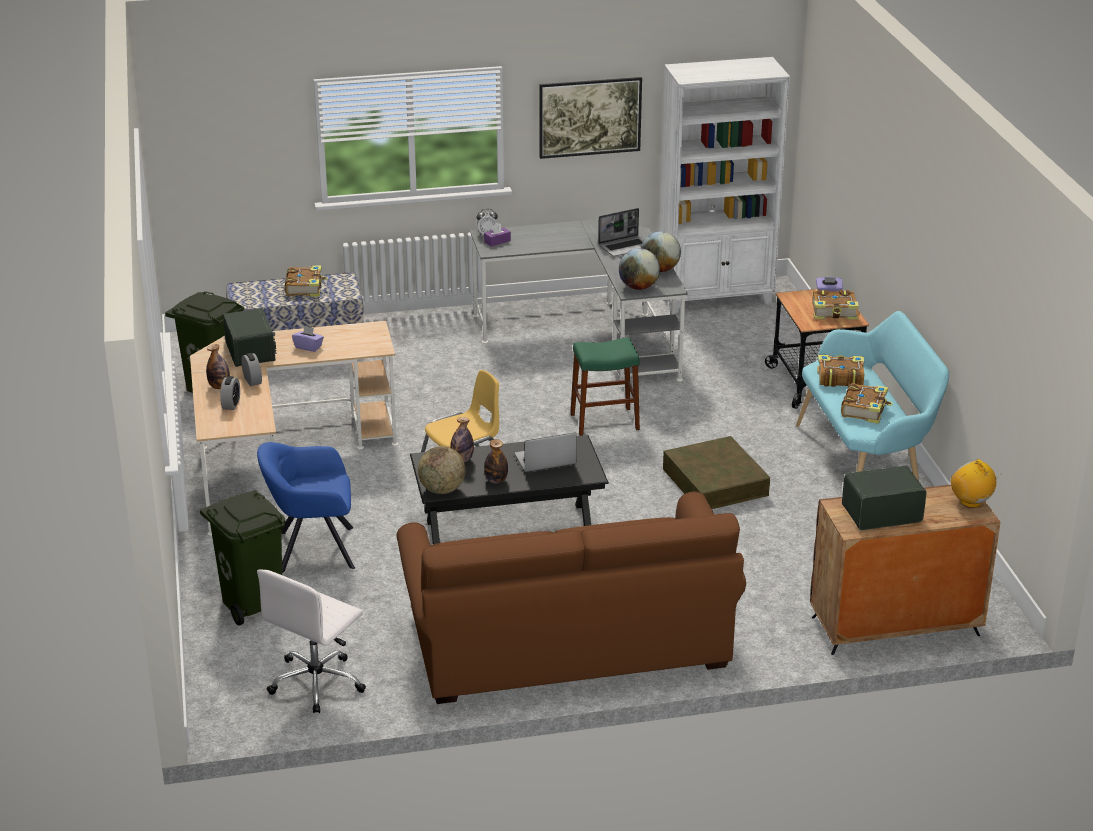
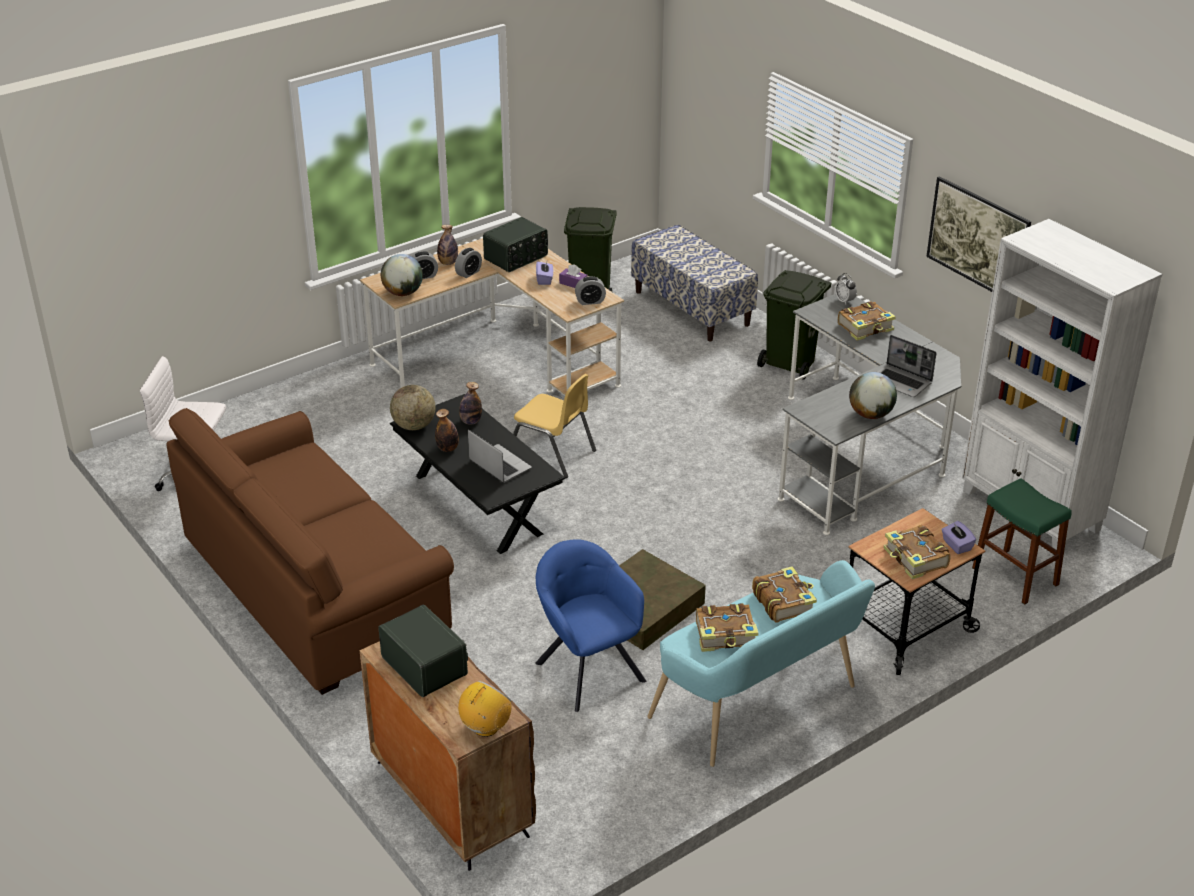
camera: 65 degrees right, 5 degrees up
green trash can [200,490,285,626] -> green trash can moved to [757,270,832,380]
blue armchair [257,442,355,573] -> blue armchair moved to [535,539,646,712]
book [285,266,328,297] -> book moved to [838,301,896,341]
purple tissue box [484,223,511,247] -> purple tissue box moved to [559,264,588,288]
green stool [570,337,640,436] -> green stool moved to [972,478,1072,605]
globe [619,248,660,290] -> globe moved to [381,254,423,296]
none -> alarm clock [575,276,606,305]

